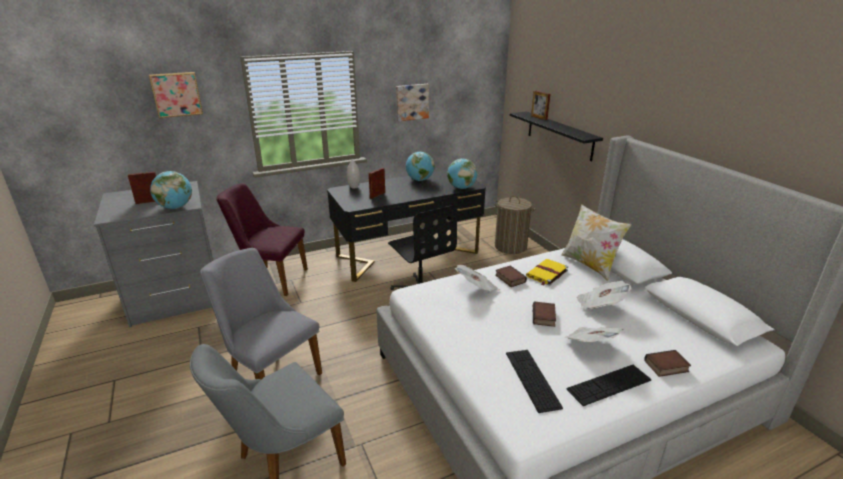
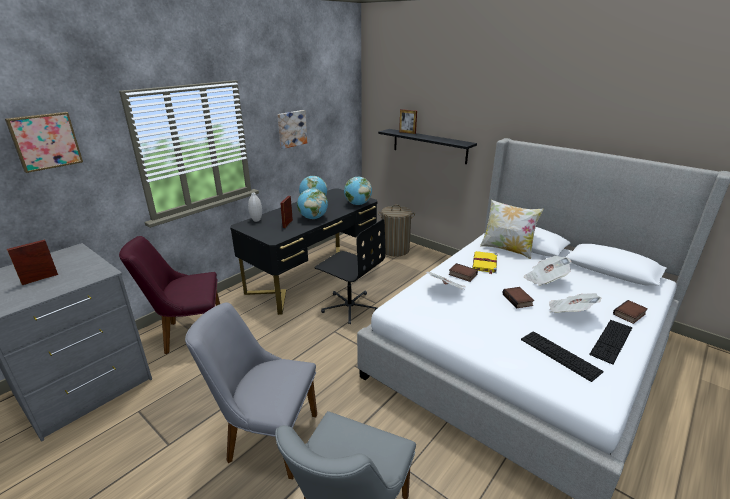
camera: 25 degrees left, 0 degrees up
globe [150,171,192,209] -> globe moved to [297,189,328,219]

